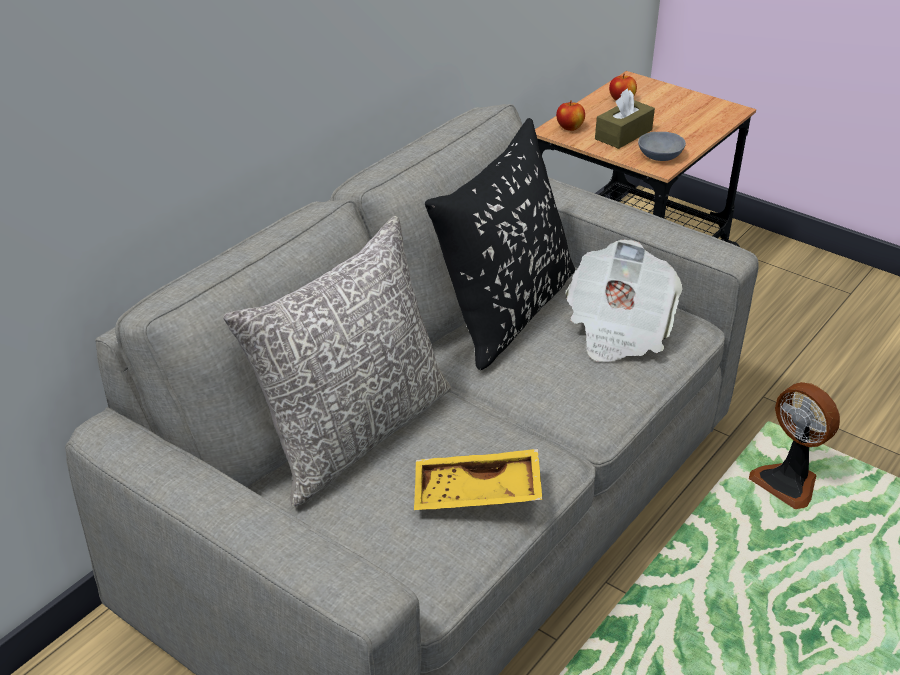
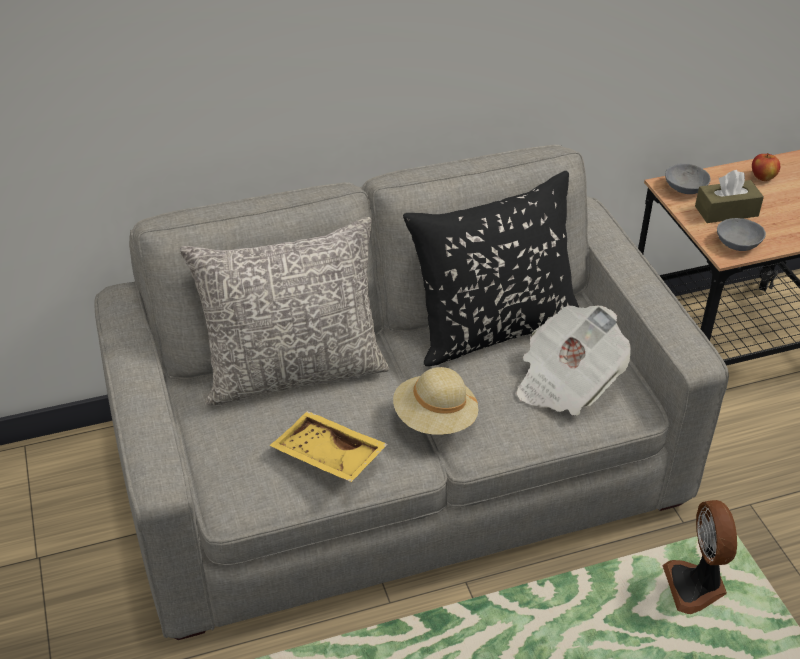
camera: 35 degrees right, 5 degrees up
apple [556,100,585,131] -> grey bowl [665,163,710,194]
none -> beige hat [393,367,478,435]

